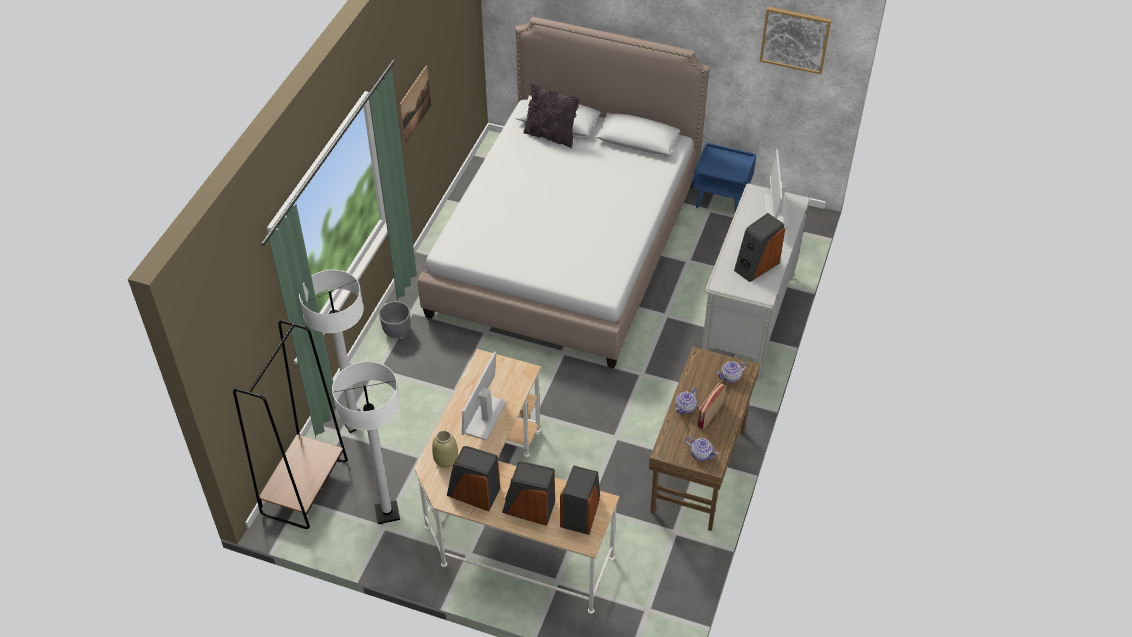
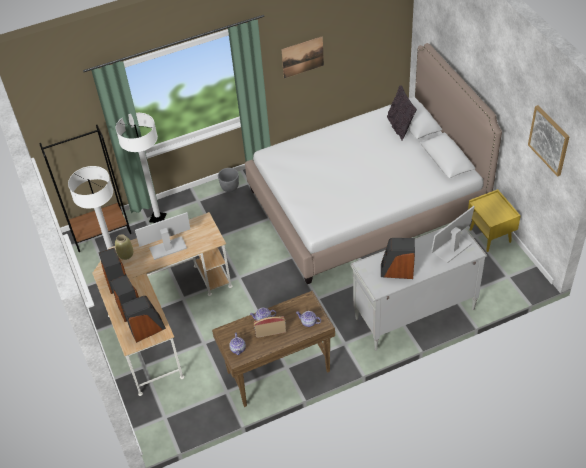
camera: 50 degrees right, 0 degrees up
blue nightstand [693,142,756,212] -> yellow nightstand [468,189,521,252]

